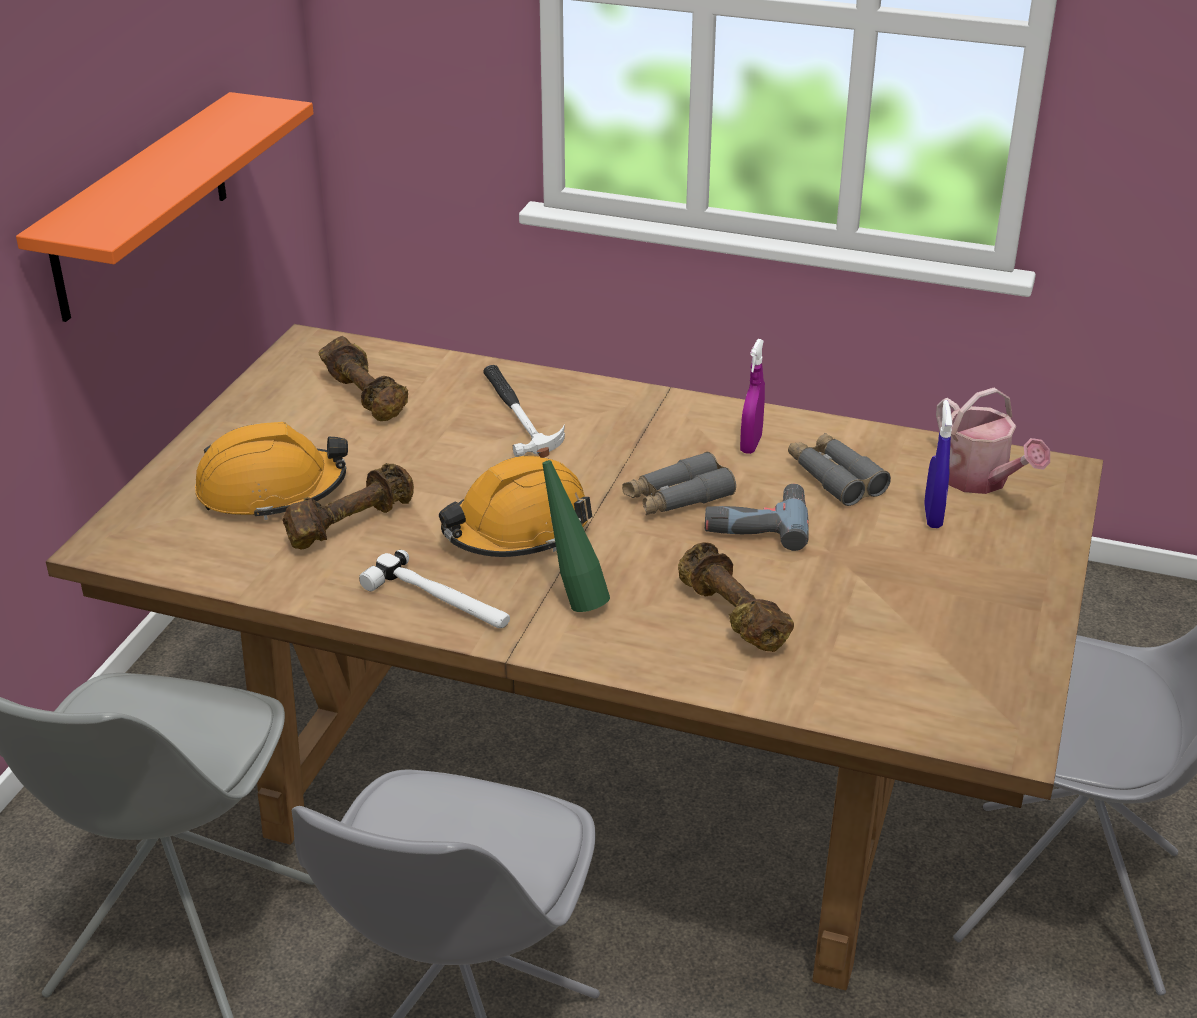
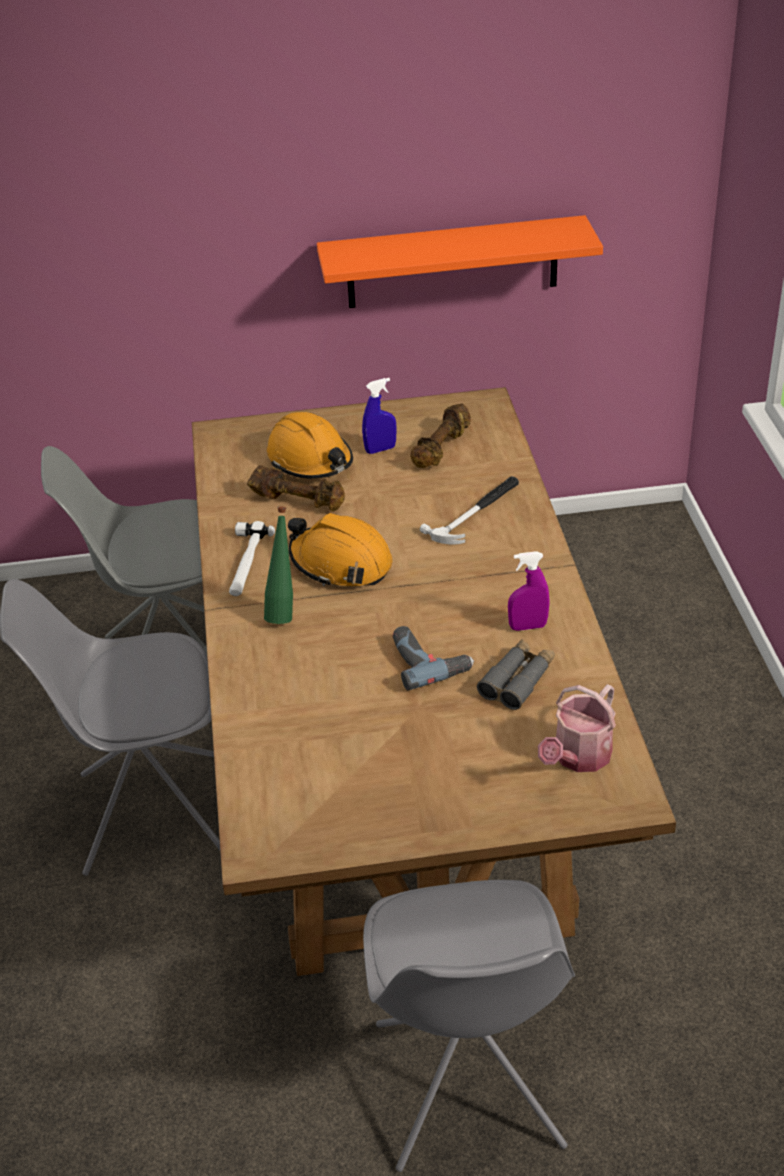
camera: 65 degrees right, 5 degrees up
grey binoculars [622,452,736,515] -> none
brown dumbbell [678,542,794,652] -> none
blue spray bottle [924,400,952,528] -> blue spray bottle moved to [362,378,397,454]

